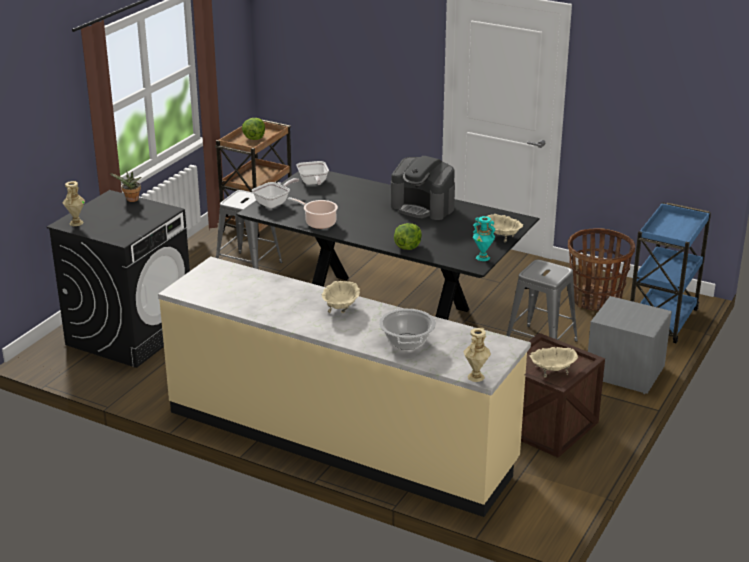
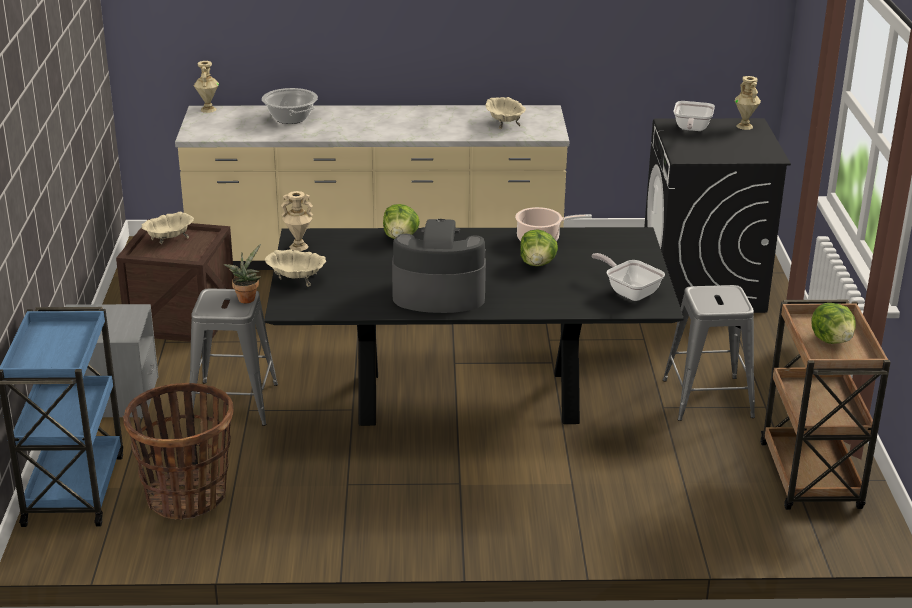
camera: 150 degrees right, 0 degrees up
potted plant [109,172,141,202] -> potted plant moved to [224,244,261,303]
frying pan [252,178,299,208] -> frying pan moved to [674,101,715,131]
beige bowl [322,281,360,313] -> beige bowl moved to [485,97,526,129]
turquoise vase [473,216,495,261] -> beige vase [281,191,313,251]
none -> lettuce [520,229,558,266]

